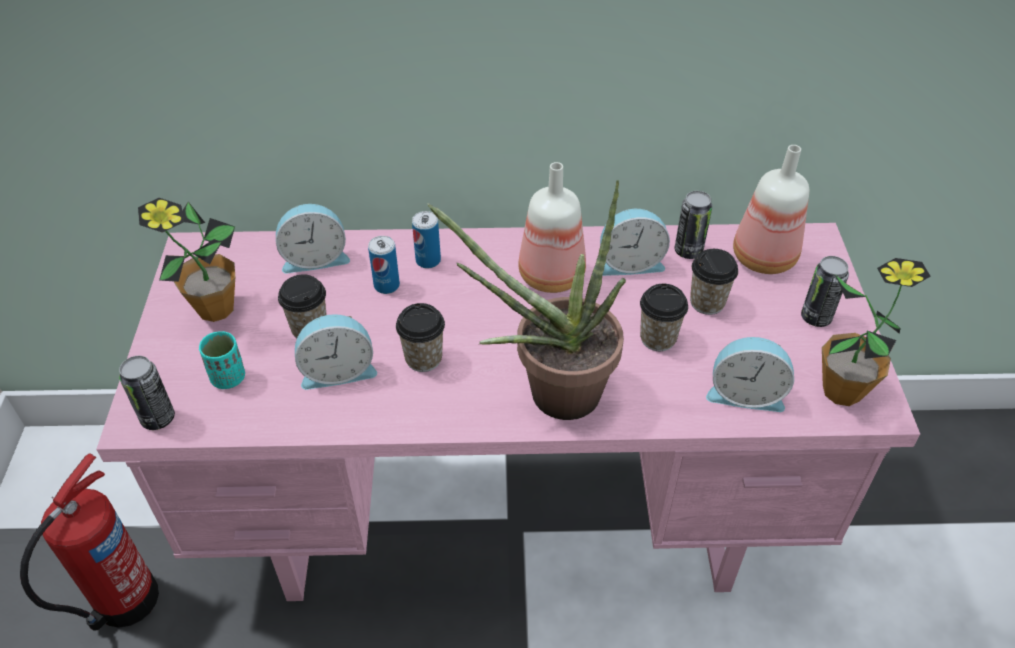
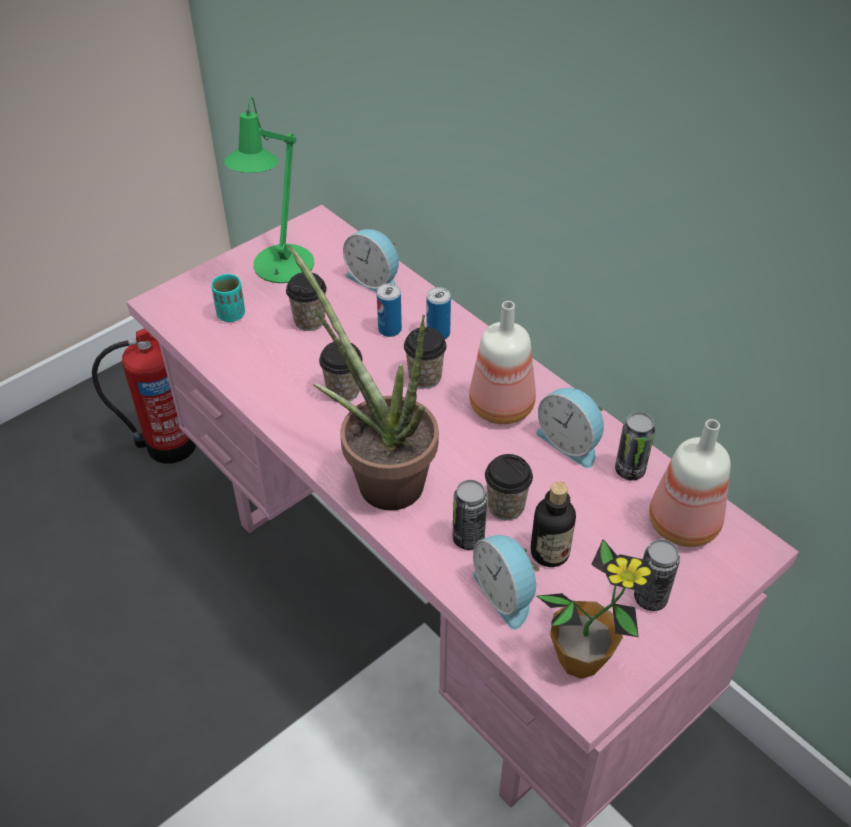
camera: 50 degrees right, 0 degrees up
can [119,356,175,430] -> can moved to [452,480,487,550]
potted plant [138,198,235,322] -> green table lamp [224,97,314,283]
alarm clock [295,314,377,390] -> none
cup [690,249,738,315] -> cup moved to [404,327,446,389]
none -> bottle [531,482,576,567]

